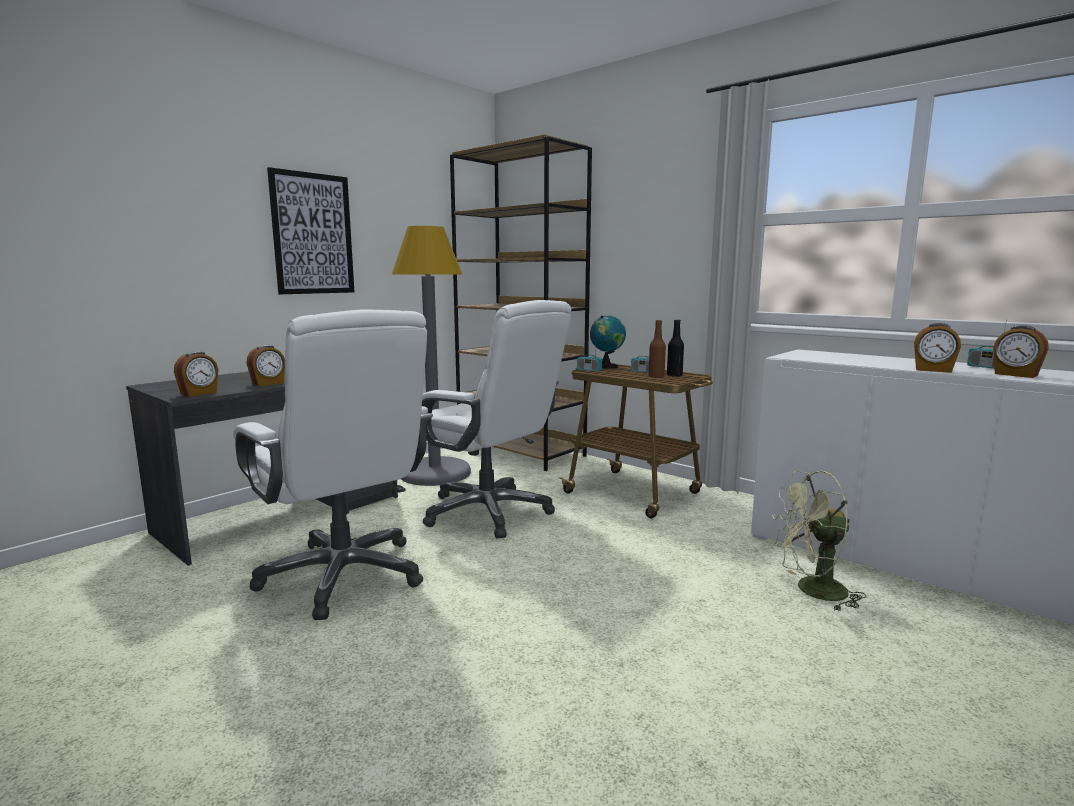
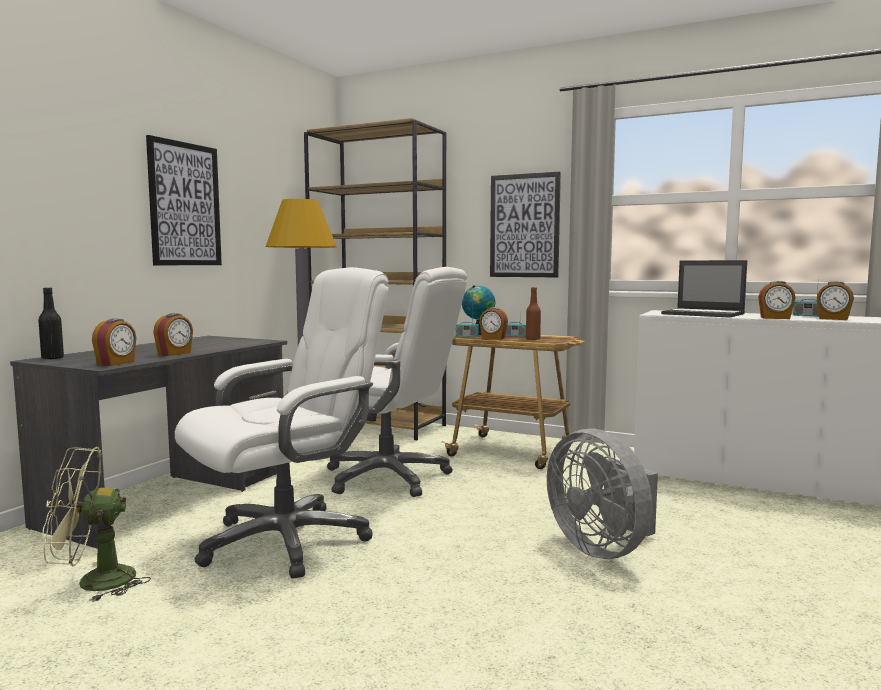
camera: 15 degrees left, 5 degrees down
white office chair [234,310,433,620] -> white office chair turned 75 degrees counterclockwise [175,267,389,579]
black bottle [667,319,684,377] -> black bottle moved to [38,287,64,359]
green fan [772,470,866,611] -> green fan moved to [42,447,151,602]
none -> alarm clock [479,307,508,340]
none -> picture [490,172,561,277]
none -> grey fan [547,429,658,559]
none -> laptop [661,260,747,318]

